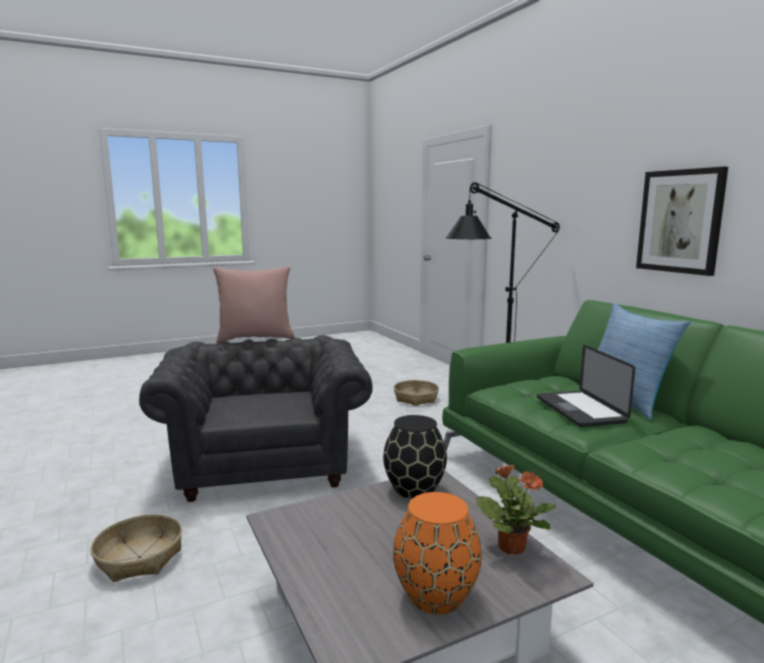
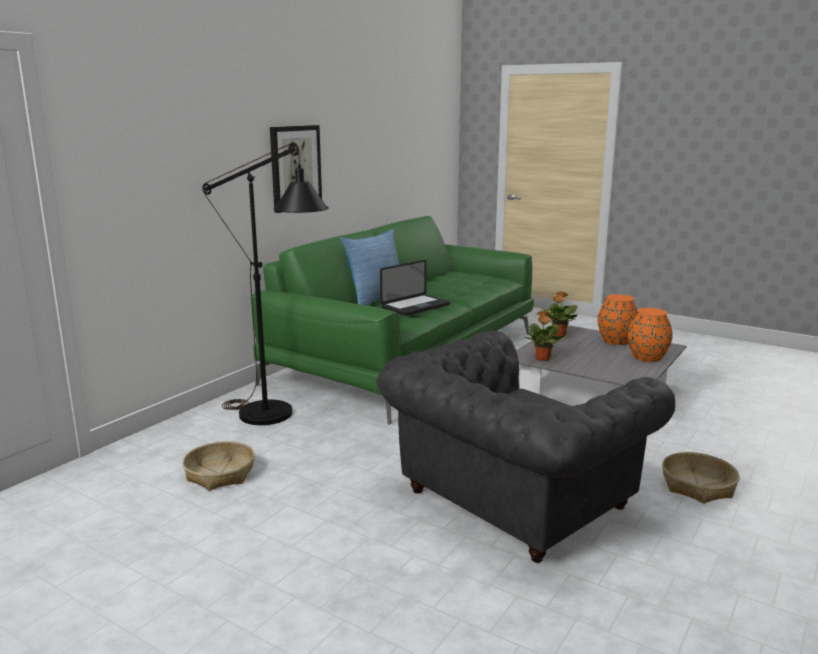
camera: 120 degrees left, 5 degrees up
pink pillow [213,267,295,343] -> none
black vase [383,415,447,499] -> potted plant [524,311,565,361]
none -> orange vase [627,308,673,362]

